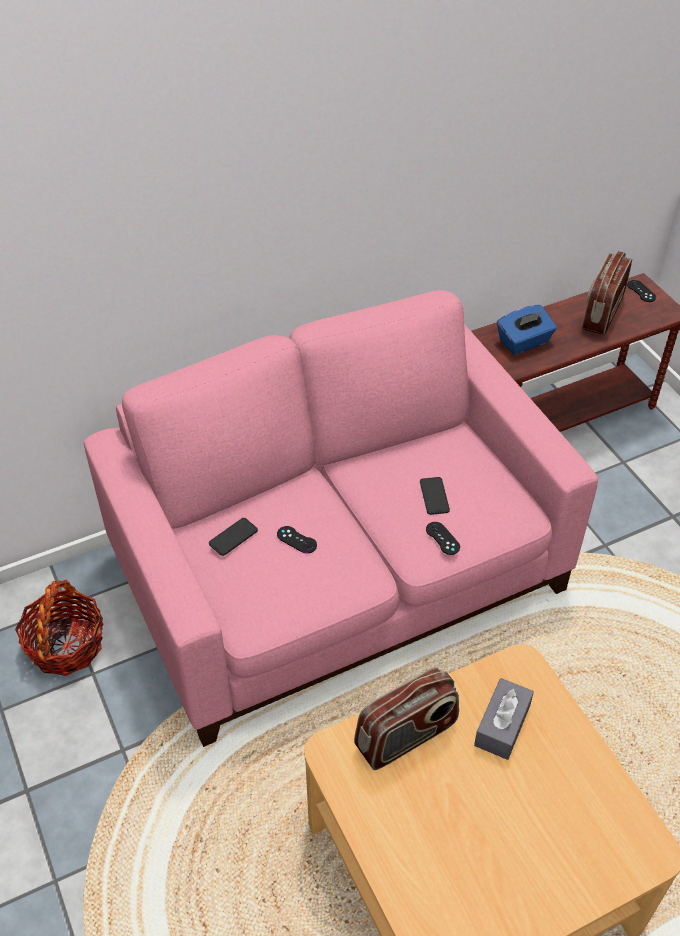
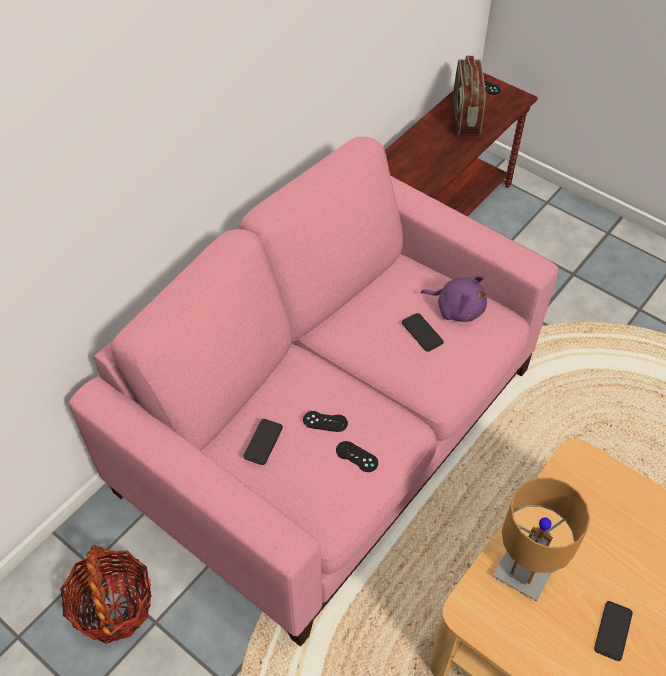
camera: 25 degrees left, 5 degrees up
radio [354,667,459,770] -> brown table lamp [493,477,590,601]
black game controller [426,522,460,555] -> black game controller moved to [336,441,378,472]
grey tissue box [474,678,534,760] -> none
blue tissue box [497,305,557,355] -> none
none -> purple plush toy [421,276,487,322]
none -> phone [594,601,633,661]

